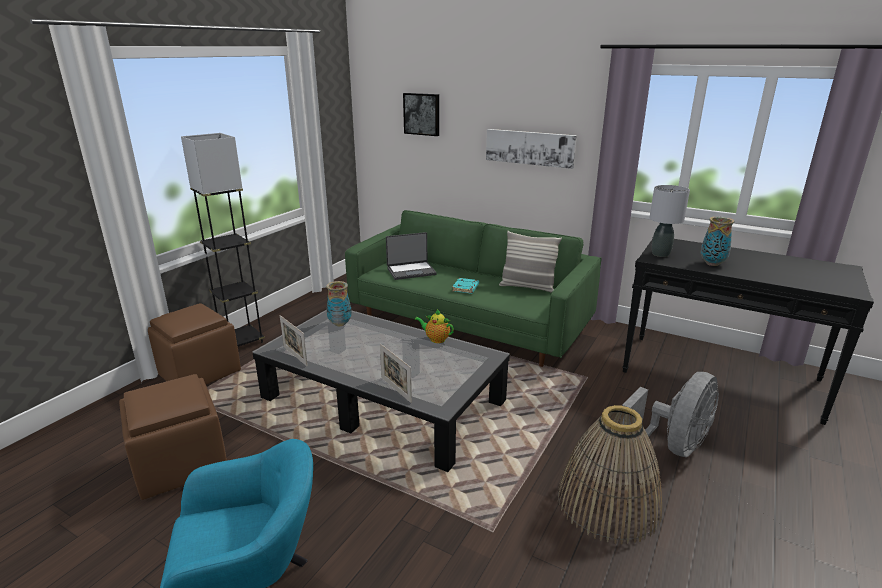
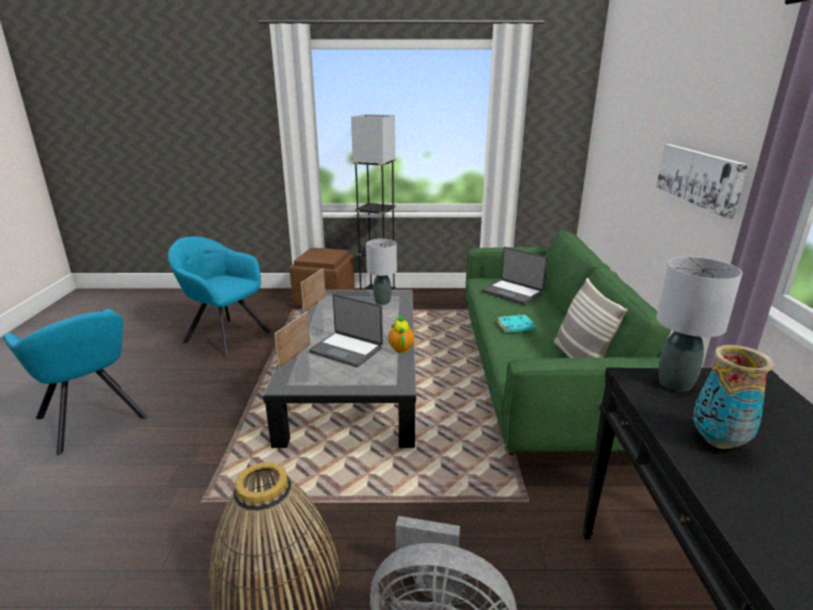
camera: 60 degrees right, 0 degrees up
brown ottoman [119,374,227,500] -> turquoise armchair [168,236,272,358]
vase [326,281,352,326] -> grey table lamp [366,239,397,305]
picture [403,93,439,136] -> none
none -> laptop [309,294,383,367]

